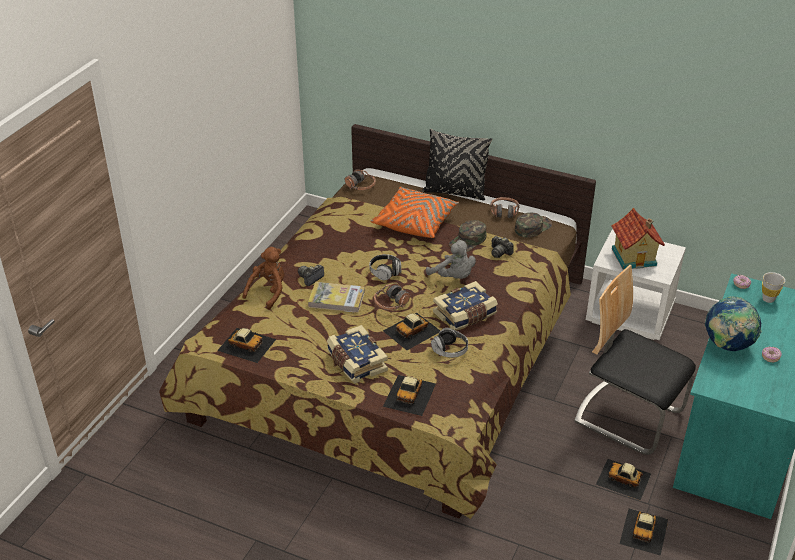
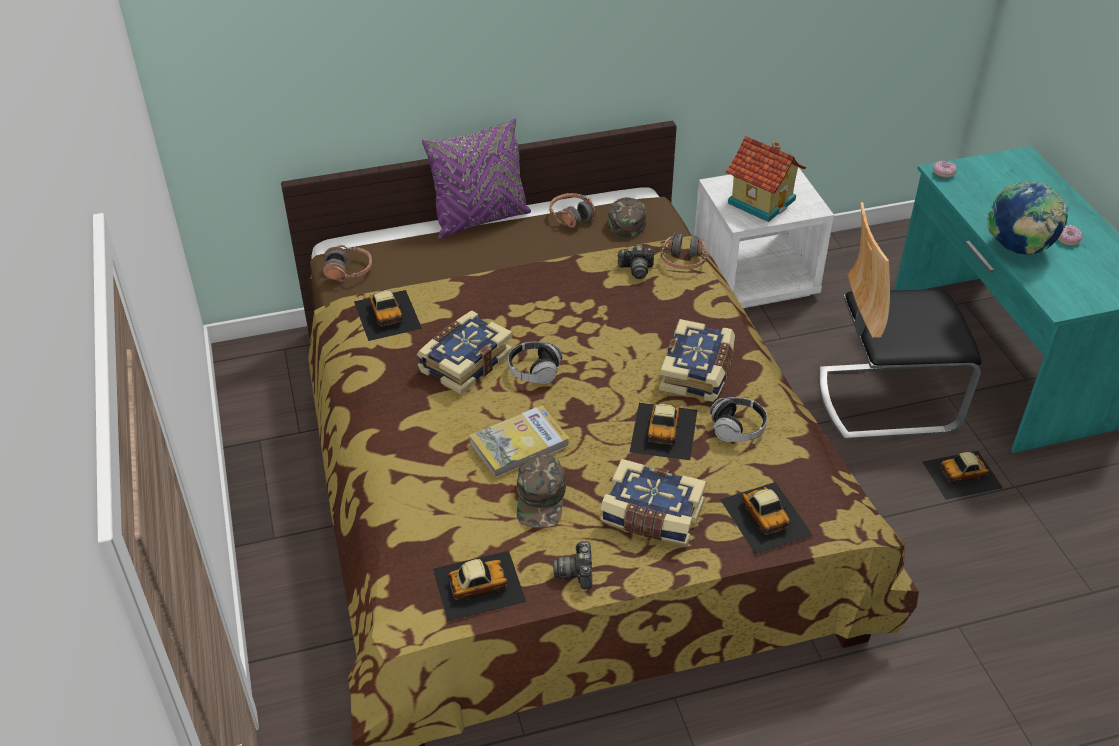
camera: 40 degrees left, 5 degrees up
brown plush toy [243,247,284,309] -> none
camera [298,265,324,286] -> camera moved to [553,541,592,589]
orange pillow [370,187,459,238] -> none
headphones [374,283,410,310] -> headphones moved to [661,233,707,269]
black pillow [422,129,492,200] -> purple pillow [422,119,531,239]
grey plush toy [426,240,476,279] -> none
green cap [449,220,487,252] -> green cap moved to [517,455,566,527]
toy car [619,508,668,556] -> toy car moved to [354,290,422,341]
white cup [762,272,785,303] -> none
none -> book [417,310,513,395]

